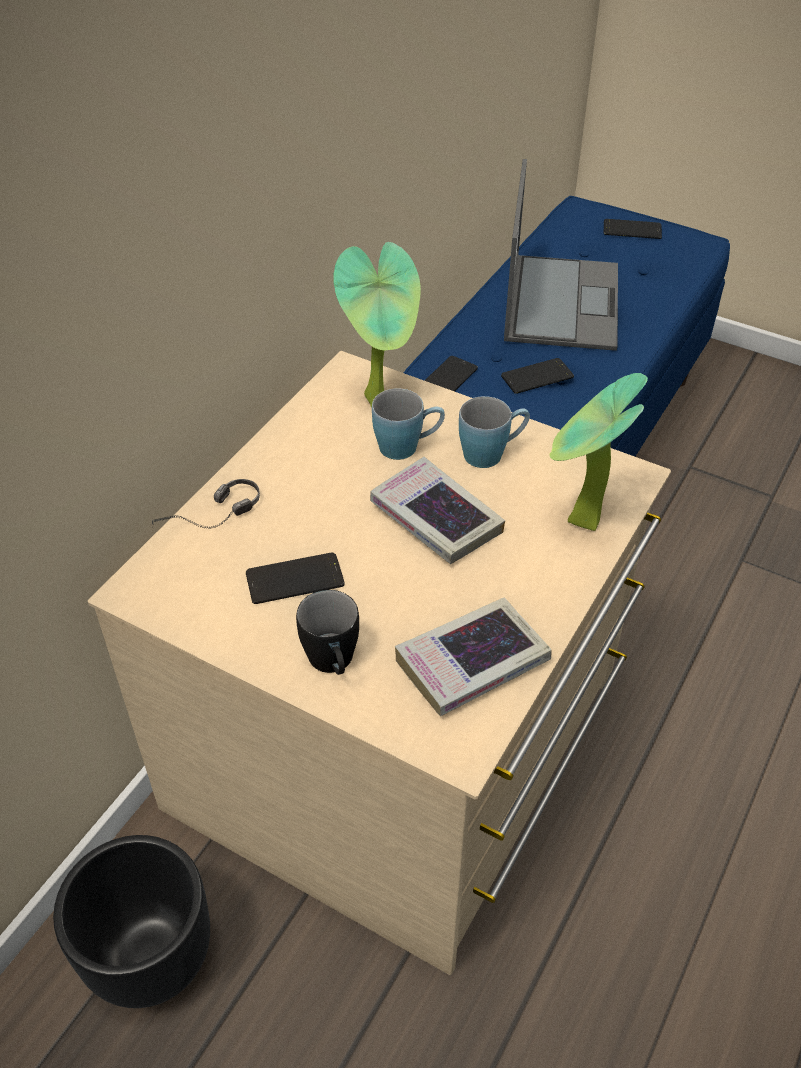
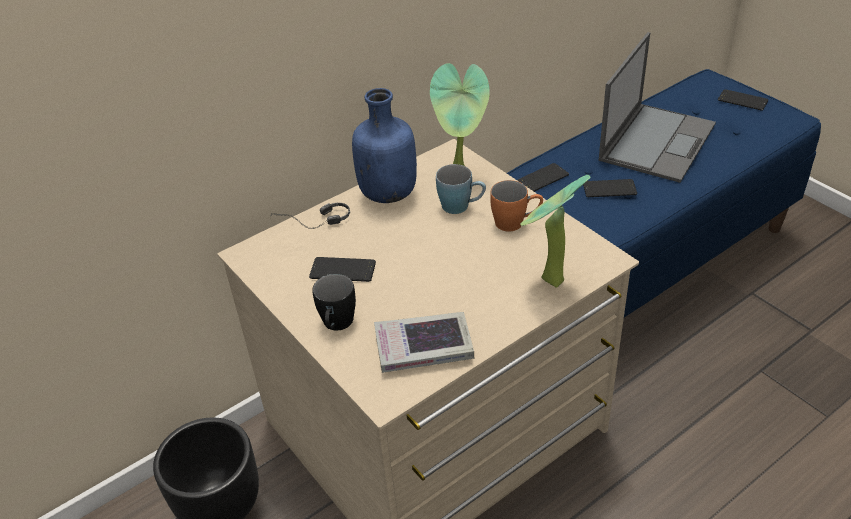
camera: 25 degrees right, 5 degrees down
book [370,457,505,564] -> none
blue mug [459,396,530,468] -> orange mug [490,180,543,232]
none -> blue bottle [352,88,417,203]

